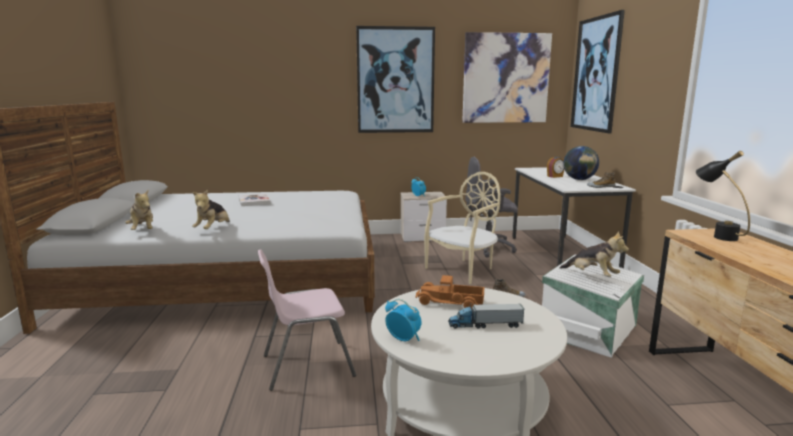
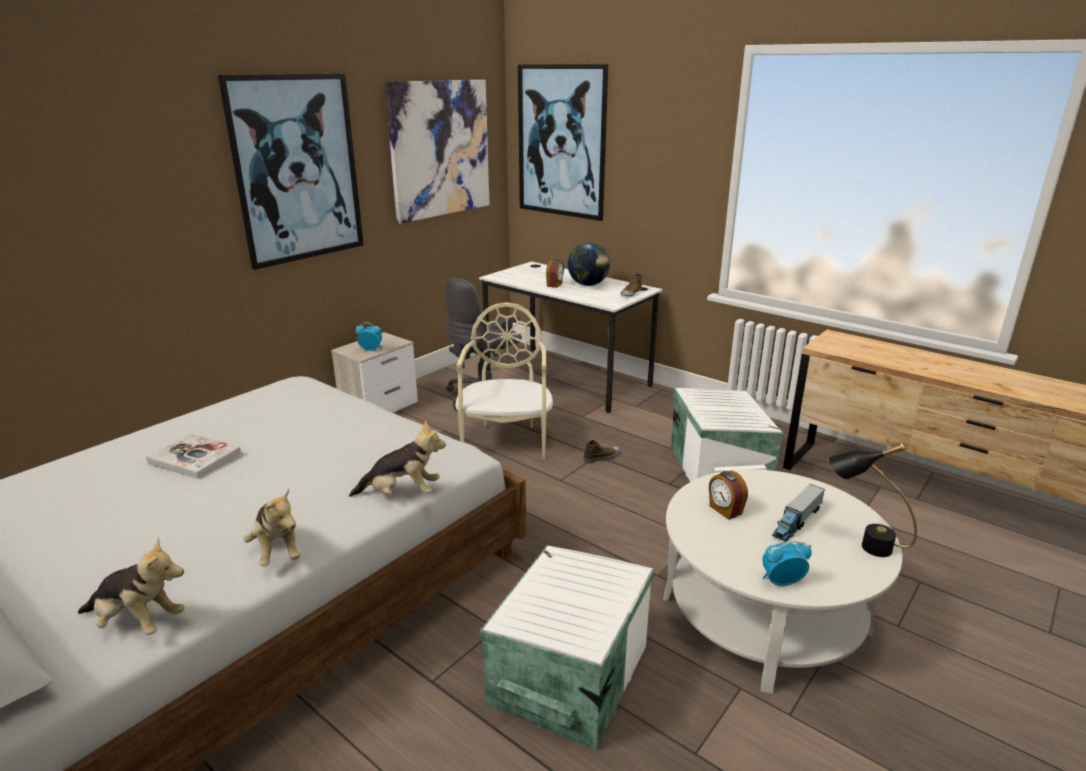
camera: 45 degrees left, 10 degrees up
pink chair [258,249,356,391] -> white storage box [480,545,654,751]
toy truck [416,275,484,310] -> alarm clock [709,470,748,520]
plush toy [560,231,629,277] -> plush toy moved to [349,421,446,497]
black table lamp [696,151,750,241] -> black table lamp moved to [829,443,917,557]

